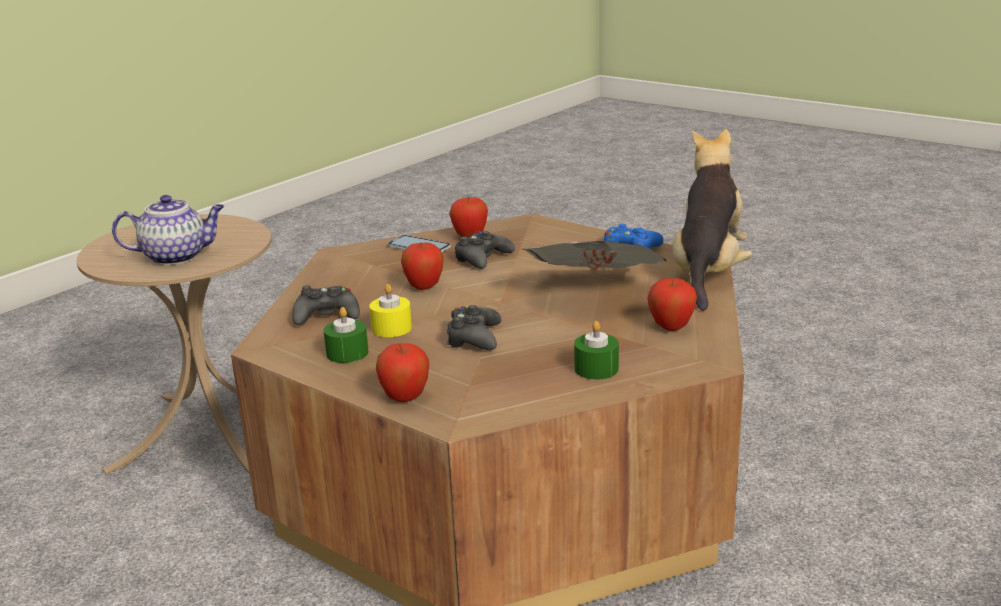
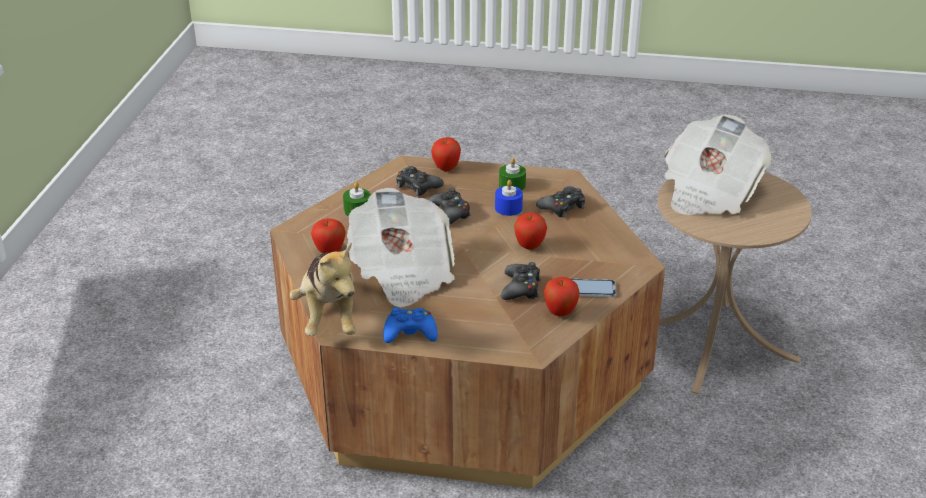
camera: 150 degrees right, 10 degrees up
teapot [112,195,225,265] -> newspaper [664,114,771,215]
yellow candle [369,284,412,337] -> blue candle [495,180,523,216]
none -> black game controller [396,166,444,196]

